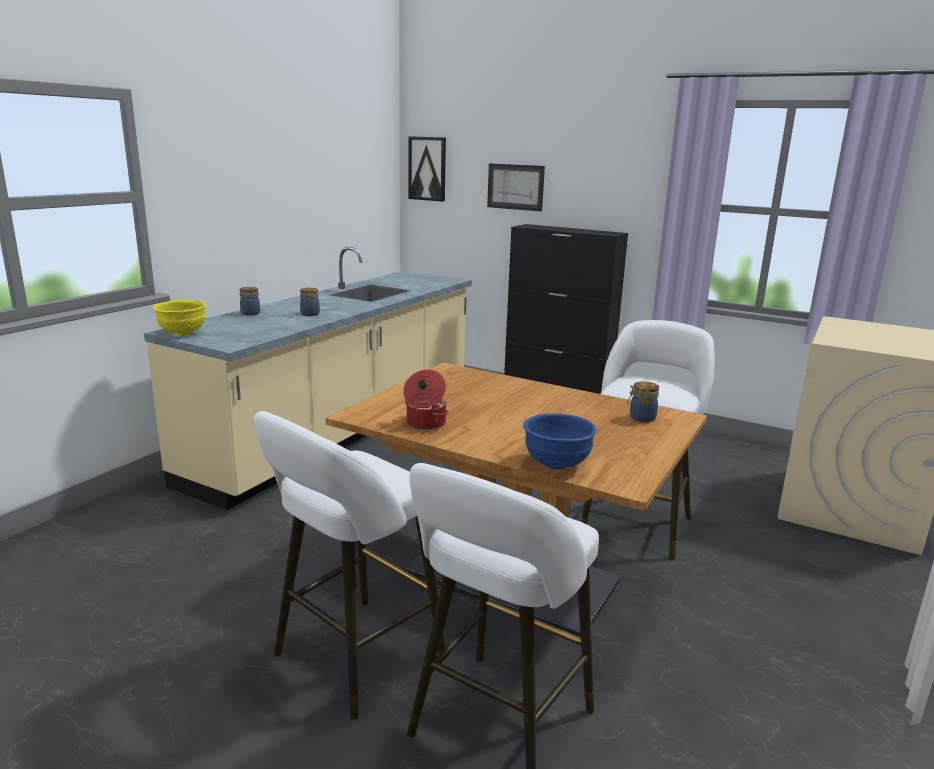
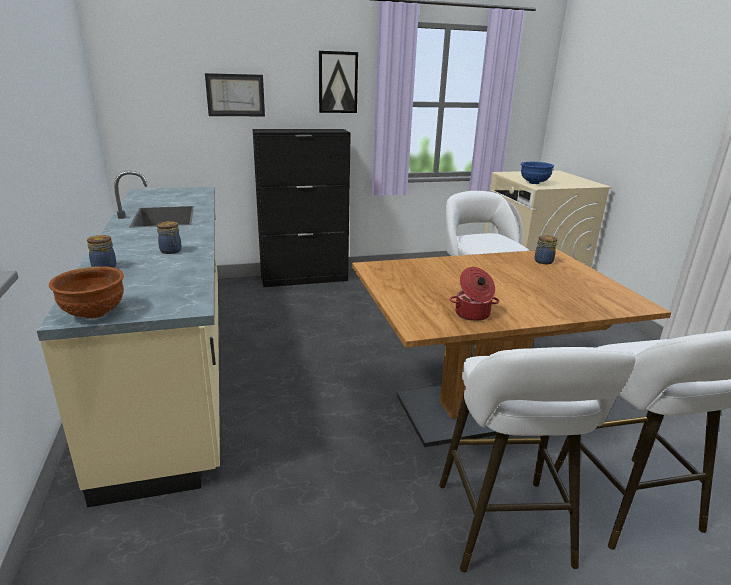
camera: 45 degrees left, 5 degrees up
yellow bowl [153,300,206,336] -> brown bowl [49,266,124,318]
picture [409,136,446,202] -> picture moved to [319,51,358,113]
blue bowl [523,413,596,470] -> blue bowl moved to [521,162,554,184]

